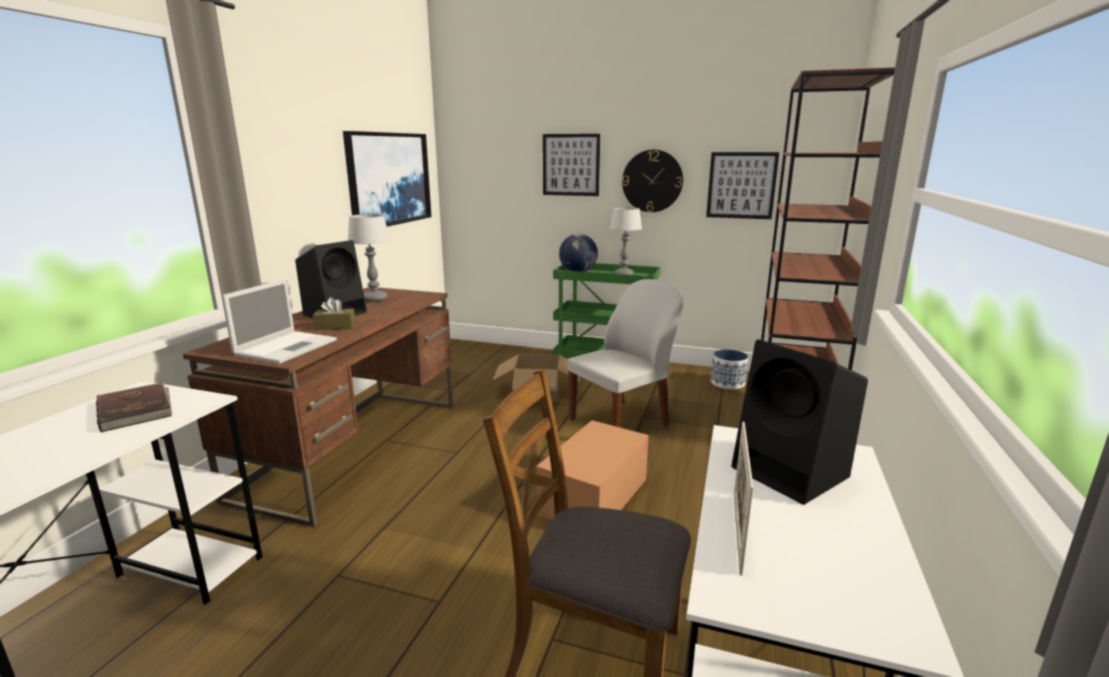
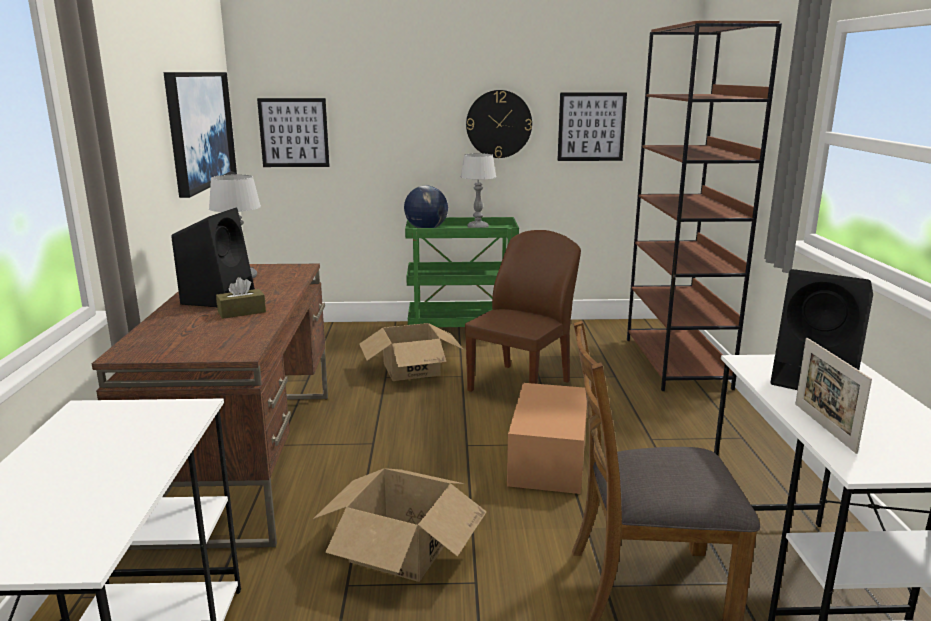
camera: 20 degrees left, 0 degrees up
brown book [96,383,172,433] -> none
laptop [221,279,337,364] -> none
picture [543,134,600,196] -> picture moved to [257,98,330,167]
white chair [568,279,684,427] -> brown chair [465,230,581,392]
planter [711,349,748,389] -> none
none -> cardboard box [313,468,487,582]

